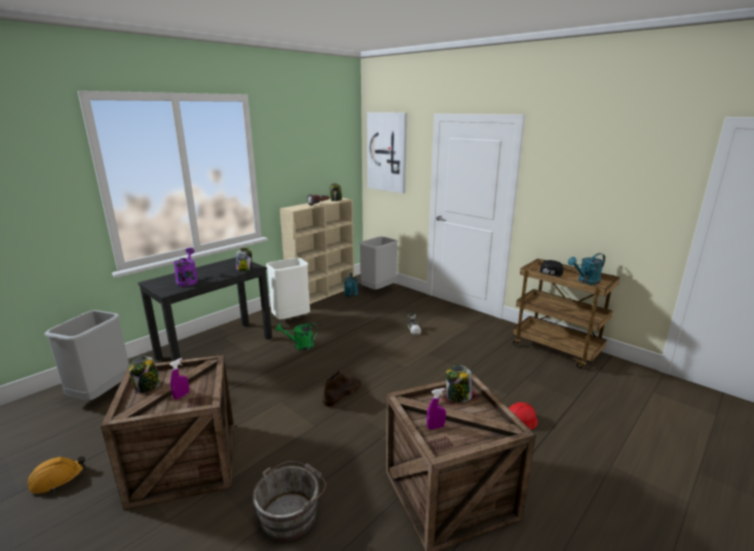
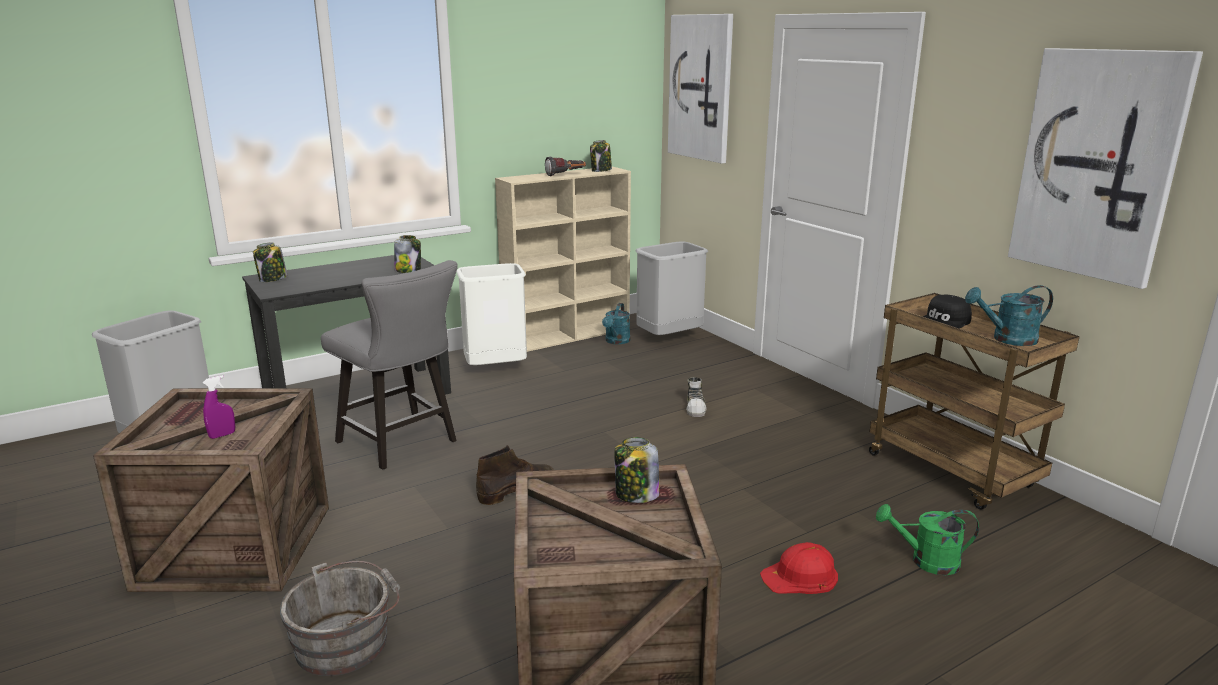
camera: 15 degrees right, 0 degrees up
orange hard hat [28,456,86,494] -> none
jar [128,356,161,393] -> jar moved to [253,242,288,282]
purple watering can [173,248,198,286] -> none
green watering can [276,322,318,350] -> green watering can moved to [876,504,979,575]
purple spray bottle [427,388,446,430] -> none
none -> grey chair [321,260,458,470]
none -> picture [1008,48,1203,289]

